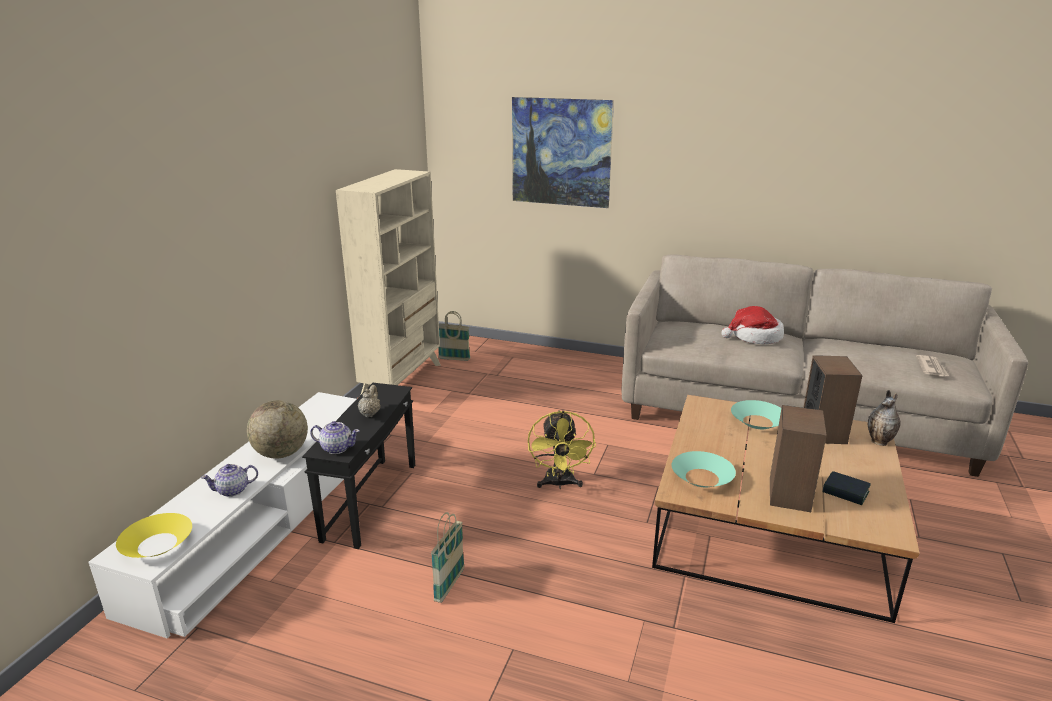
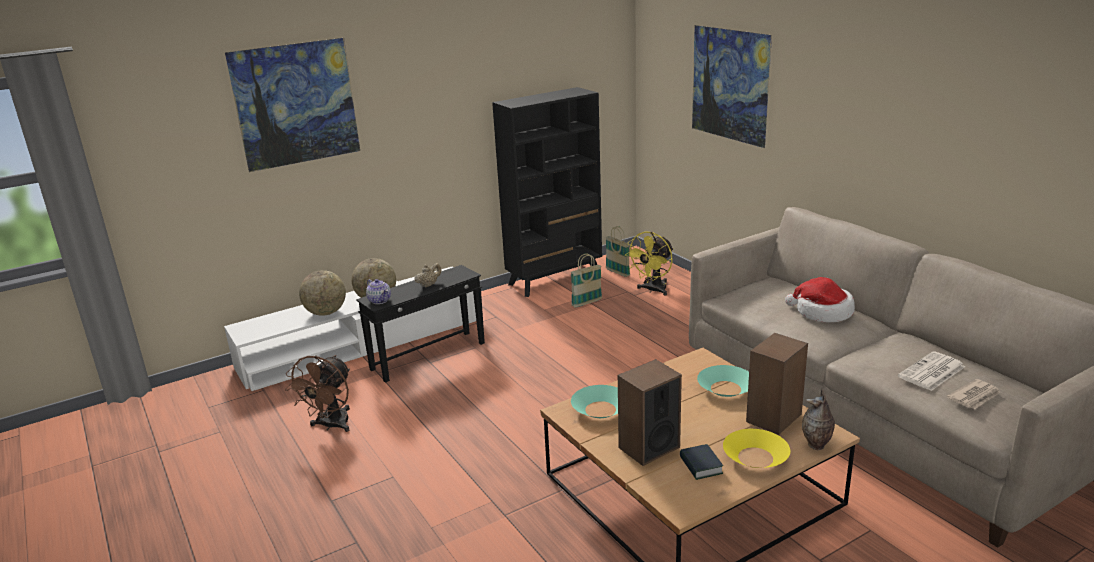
camera: 40 degrees right, 0 degrees up
yellow bowl [116,513,192,558] -> yellow bowl moved to [723,429,790,468]
teapot [201,464,258,497] -> globe [299,270,346,316]
beige bookcase [336,169,441,394] -> black bookcase [492,87,602,297]
basket [431,512,464,603] -> basket moved to [571,253,602,307]
yellow fan [528,410,596,489] -> yellow fan moved to [625,231,673,295]
none -> picture [225,38,360,172]
none -> brown fan [285,355,350,432]
none -> newspaper [898,351,965,391]

